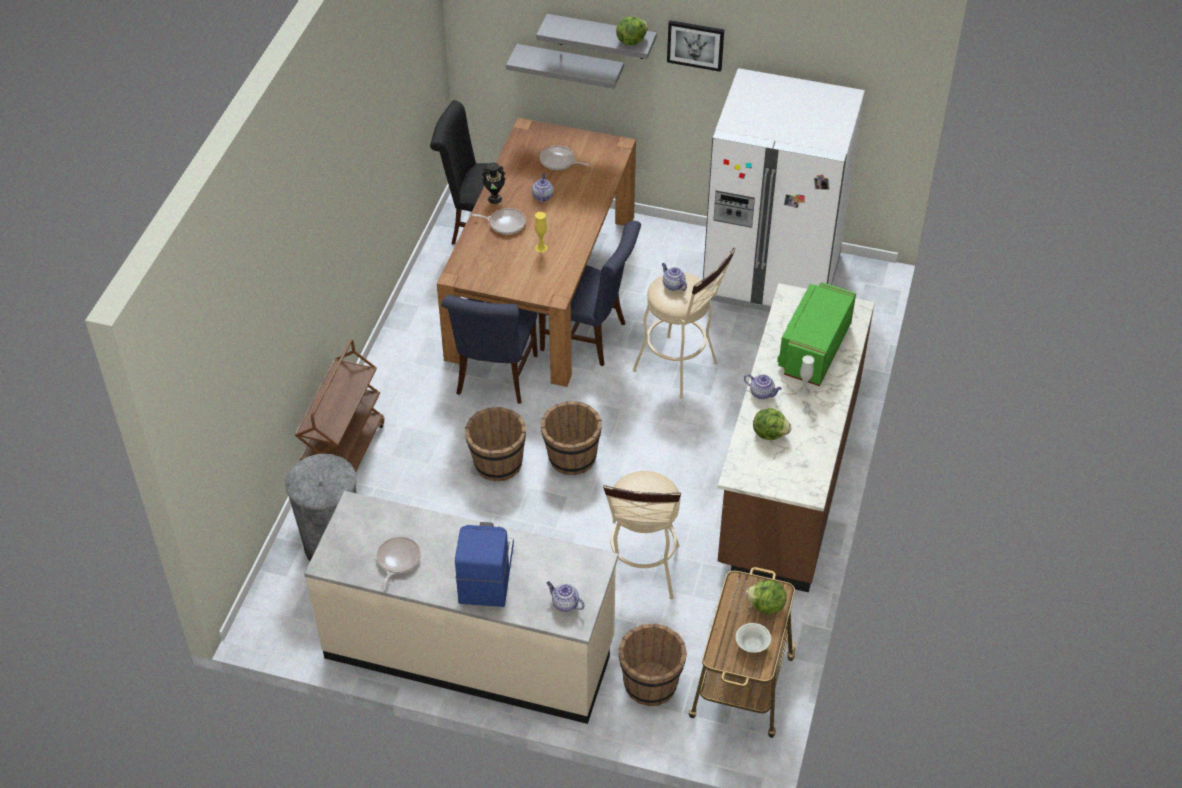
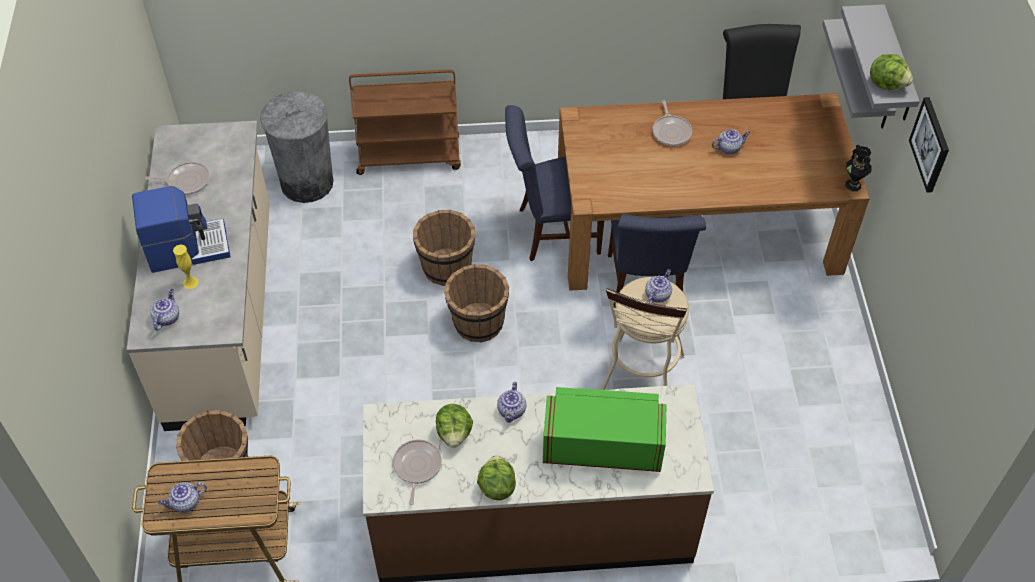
camera: 70 degrees right, 5 degrees up
black vase [482,163,506,204] -> black vase moved to [845,145,872,191]
yellow vase [535,212,548,252] -> yellow vase moved to [173,244,199,289]
frying pan [540,145,590,170] -> frying pan moved to [393,439,442,505]
beige stool [603,471,681,599] -> none
white fridge [703,68,865,312] -> none
white bowl [736,623,771,653] -> teapot [158,482,207,513]
lettuce [746,580,787,615] -> lettuce moved to [477,455,516,500]
white vase [797,355,814,398] -> none

